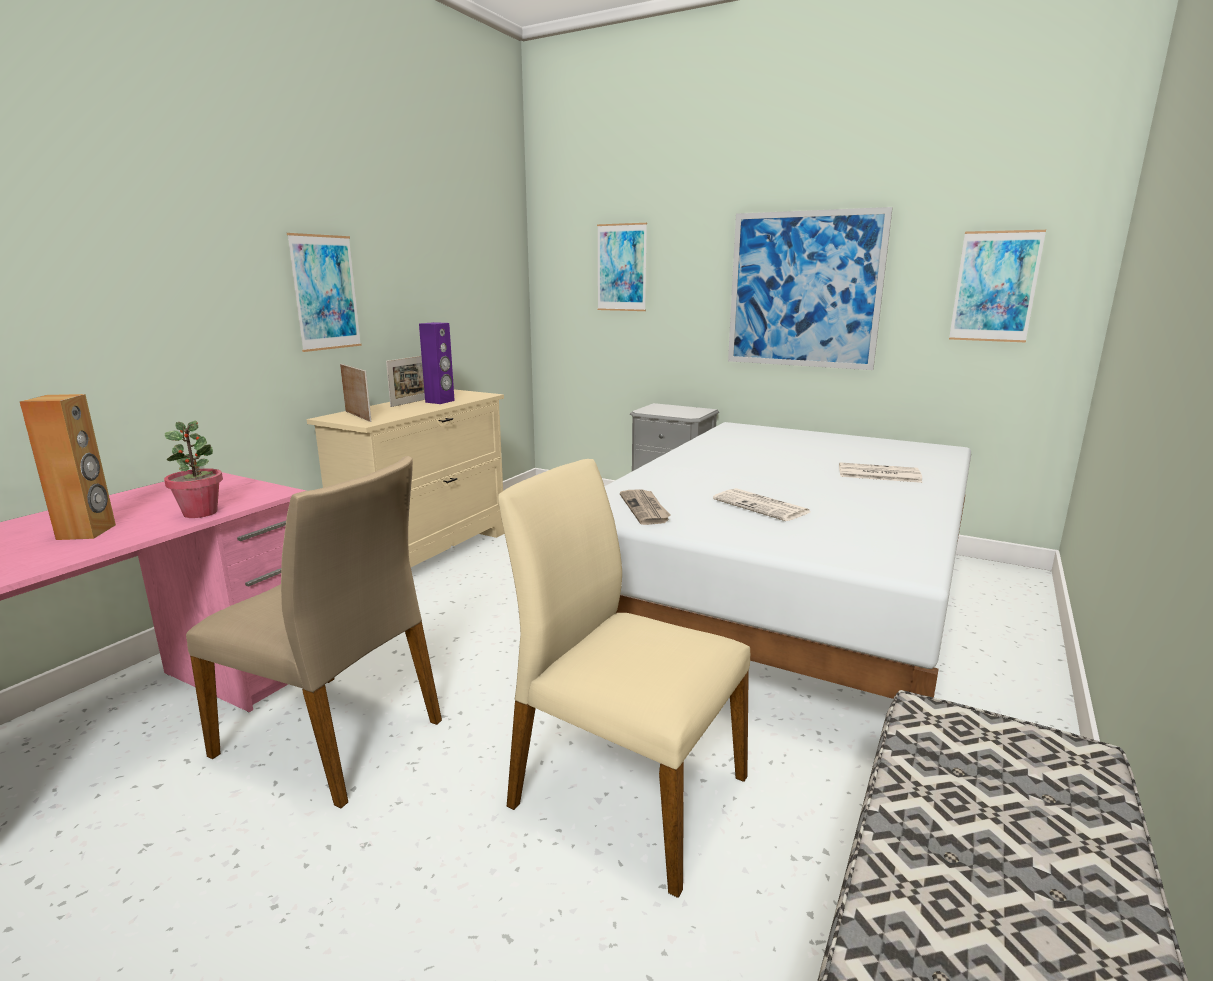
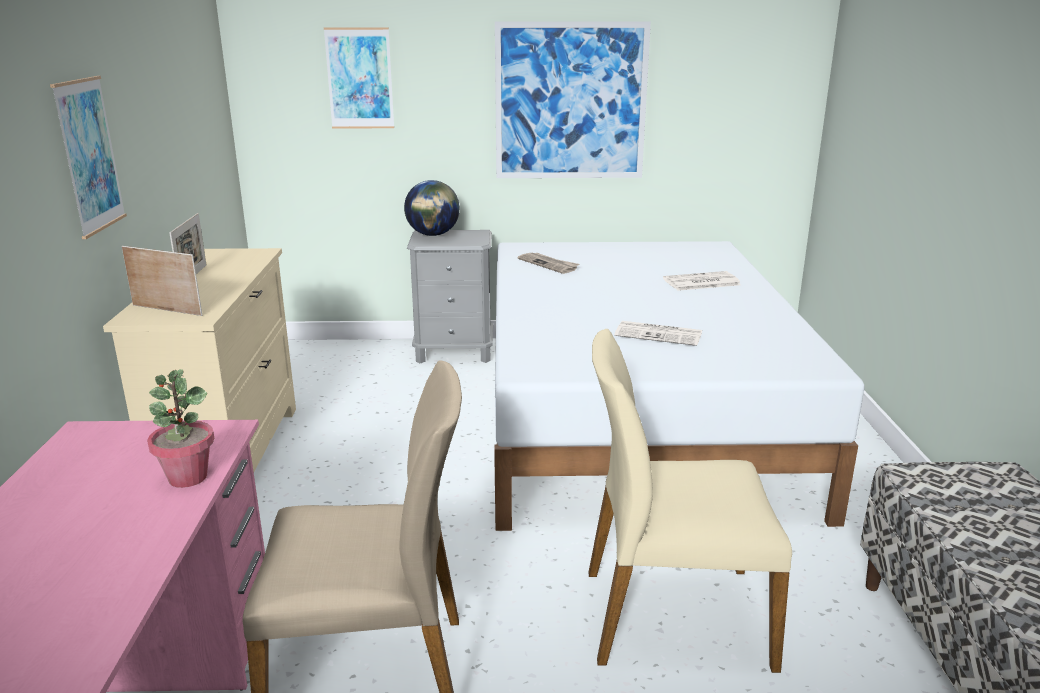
camera: 30 degrees left, 5 degrees up
brown speaker [20,394,116,540] -> none
purple speaker [419,322,455,404] -> none
newspaper [620,489,671,525] -> newspaper moved to [517,253,579,274]
picture [949,230,1046,342] -> none
none -> globe [404,180,460,236]

